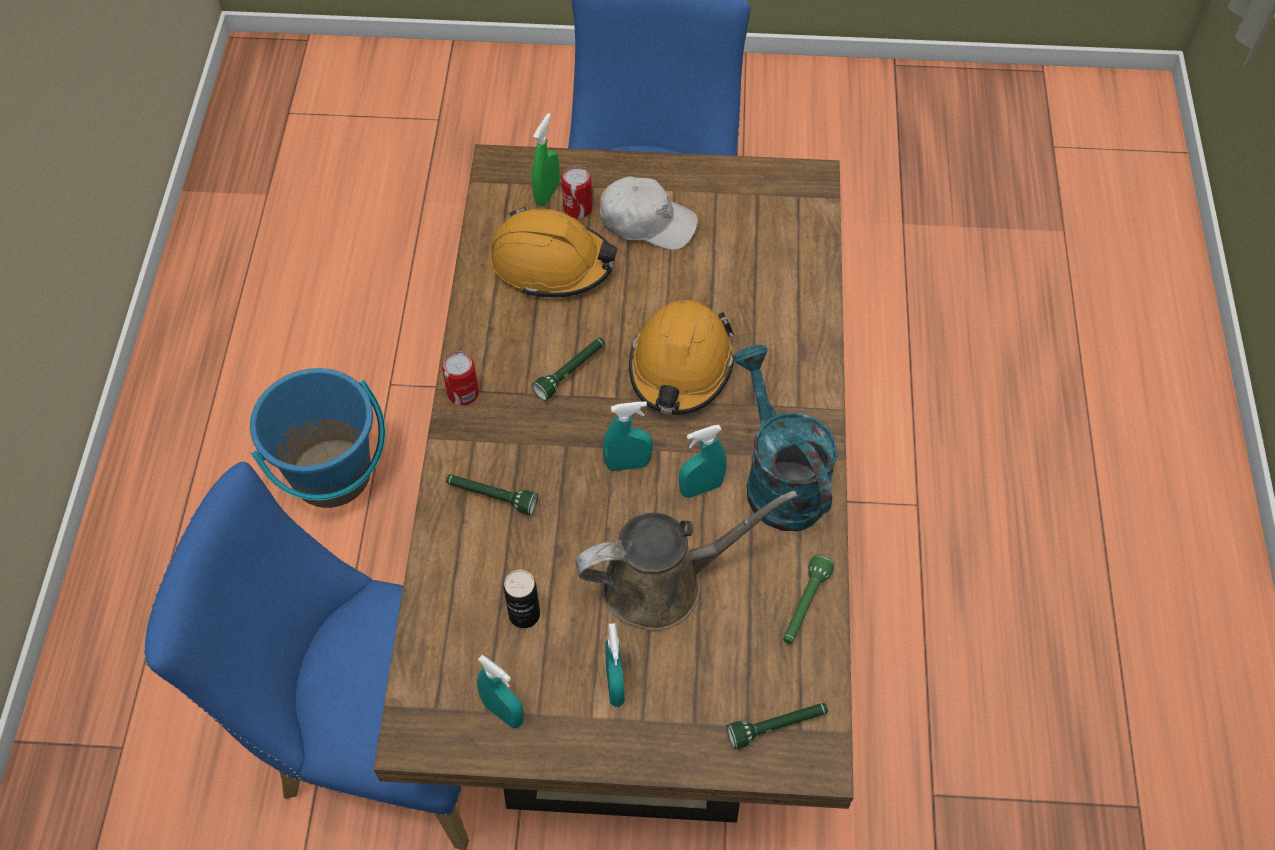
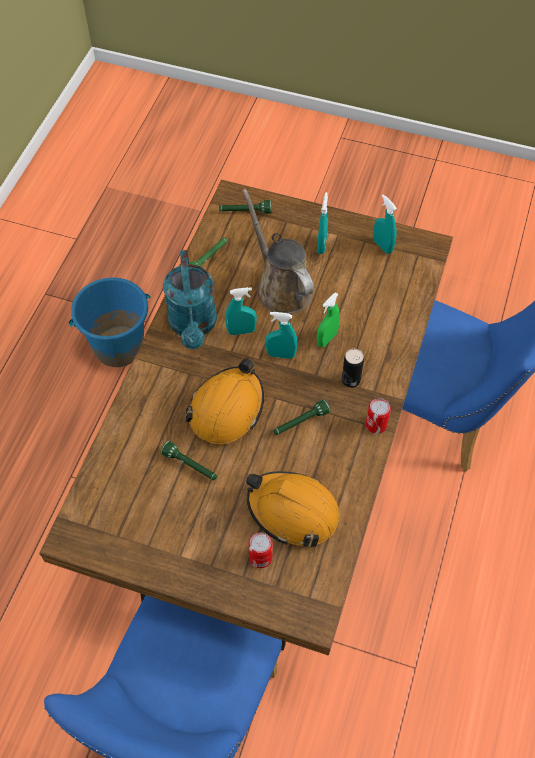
camera: 165 degrees left, 0 degrees up
blue bucket [250,368,385,508] -> blue bucket moved to [69,278,151,367]
green flashlight [446,474,538,515] -> green flashlight moved to [161,441,217,480]
can [504,570,540,628] -> can moved to [342,349,364,388]
green spray bottle [532,113,560,206] -> green spray bottle moved to [317,292,340,347]
brown watering can [575,491,798,631] -> brown watering can turned 60 degrees clockwise [242,189,314,314]
white cap [600,177,698,250] -> none

